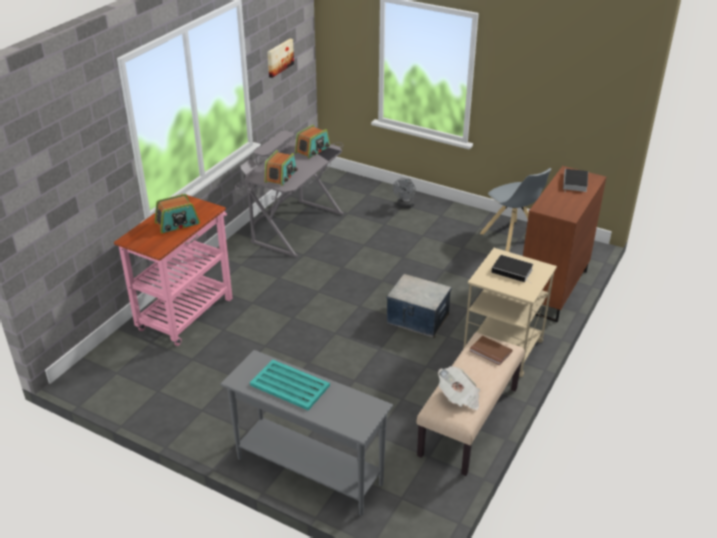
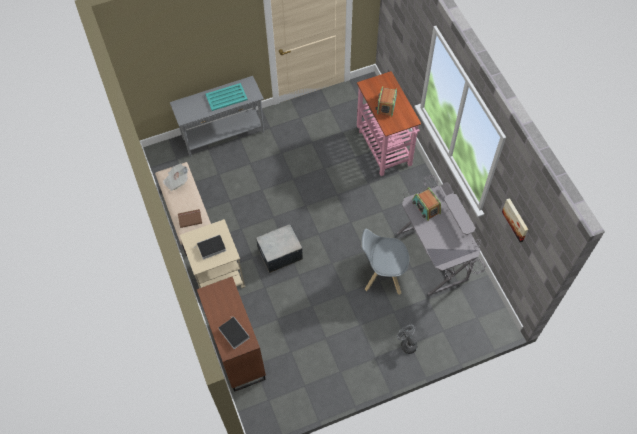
camera: 130 degrees right, 25 degrees up
radio [295,125,330,158] -> none
grey chair [480,168,552,252] -> grey chair moved to [361,229,409,295]

